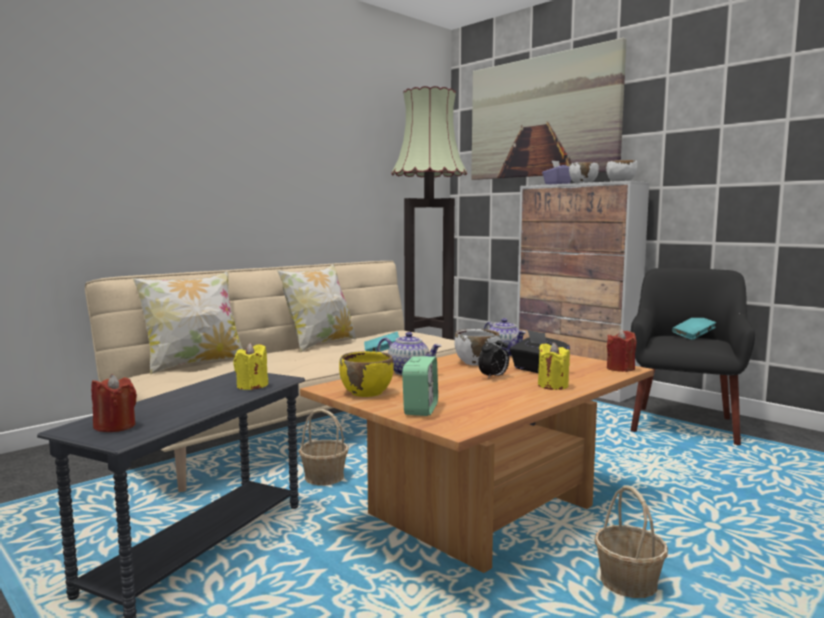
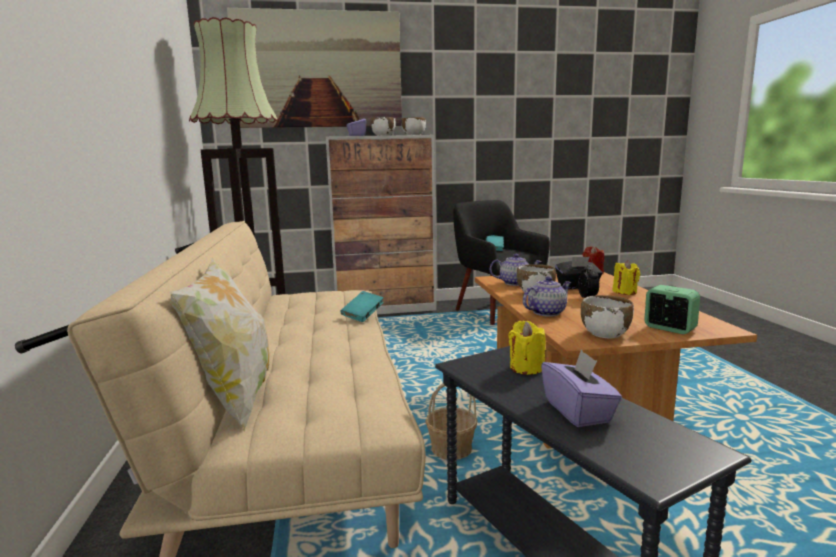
camera: 55 degrees left, 5 degrees up
red candle [91,374,137,432] -> none
pillow [277,264,356,352] -> none
yellow bowl [339,351,394,397] -> white bowl [581,295,634,338]
basket [594,485,668,598] -> none
none -> purple tissue box [541,350,622,427]

